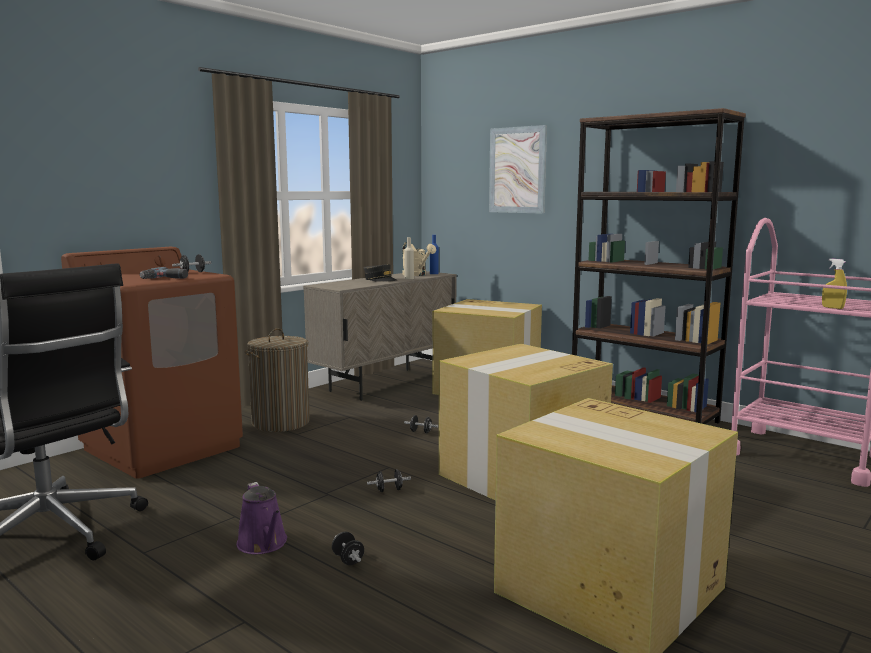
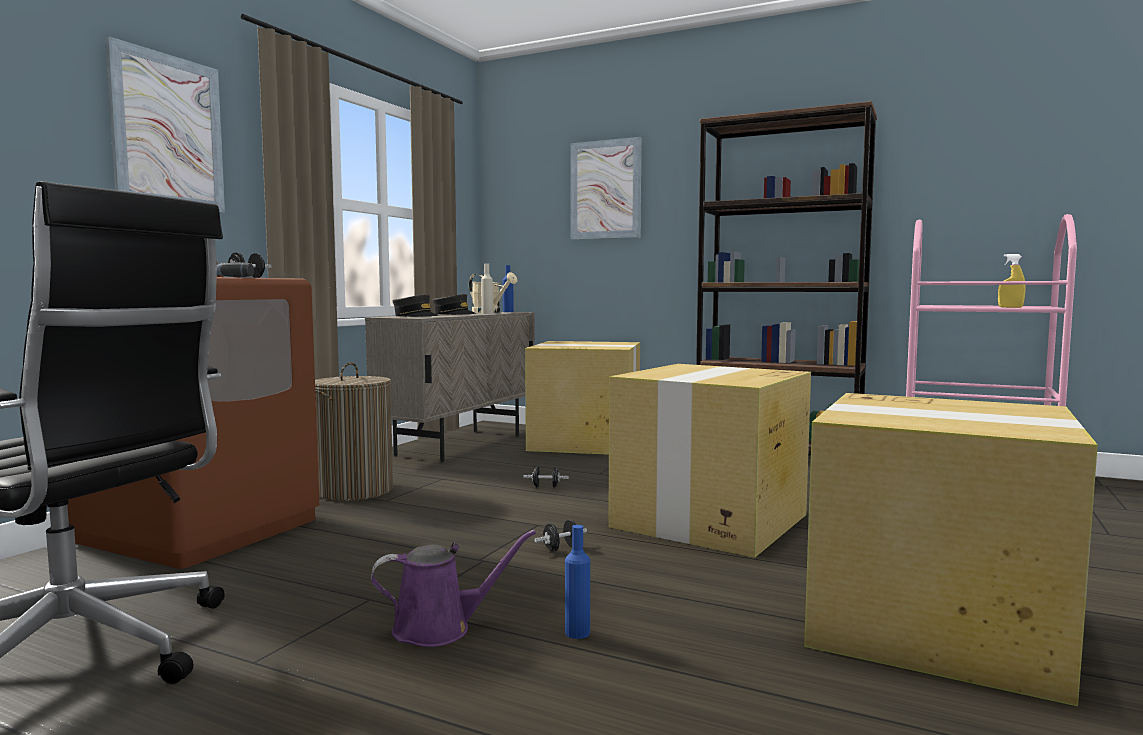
camera: 15 degrees left, 5 degrees down
purple watering can [236,482,287,554] -> purple watering can turned 60 degrees counterclockwise [371,530,536,647]
black dumbbell [332,532,364,565] -> blue bottle [565,525,590,639]
none -> picture [105,36,225,213]
none -> grey cap [392,294,440,317]

